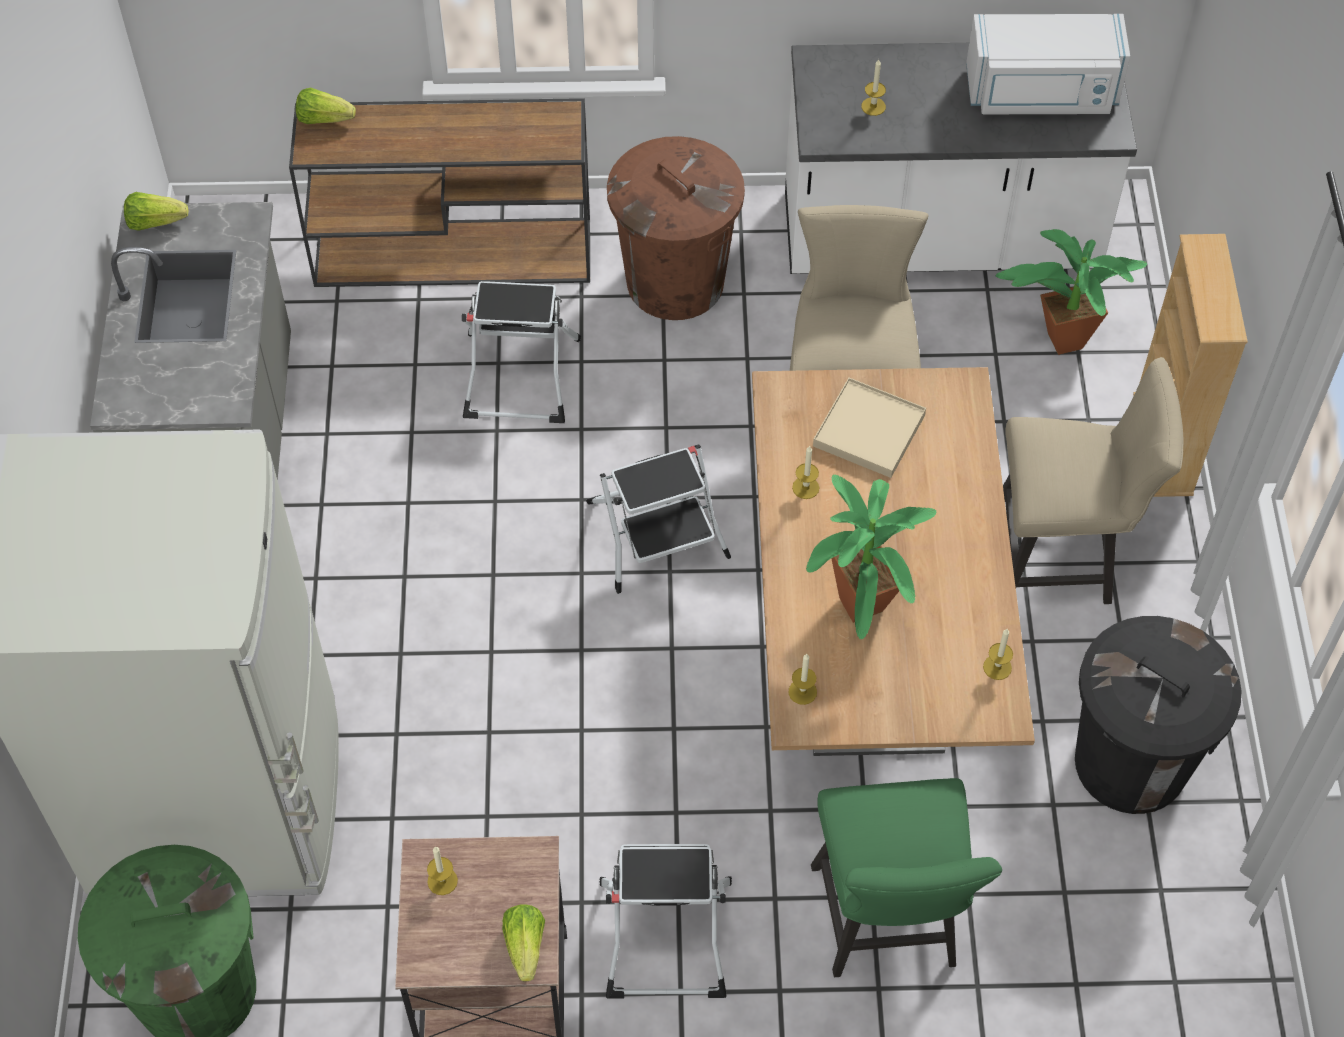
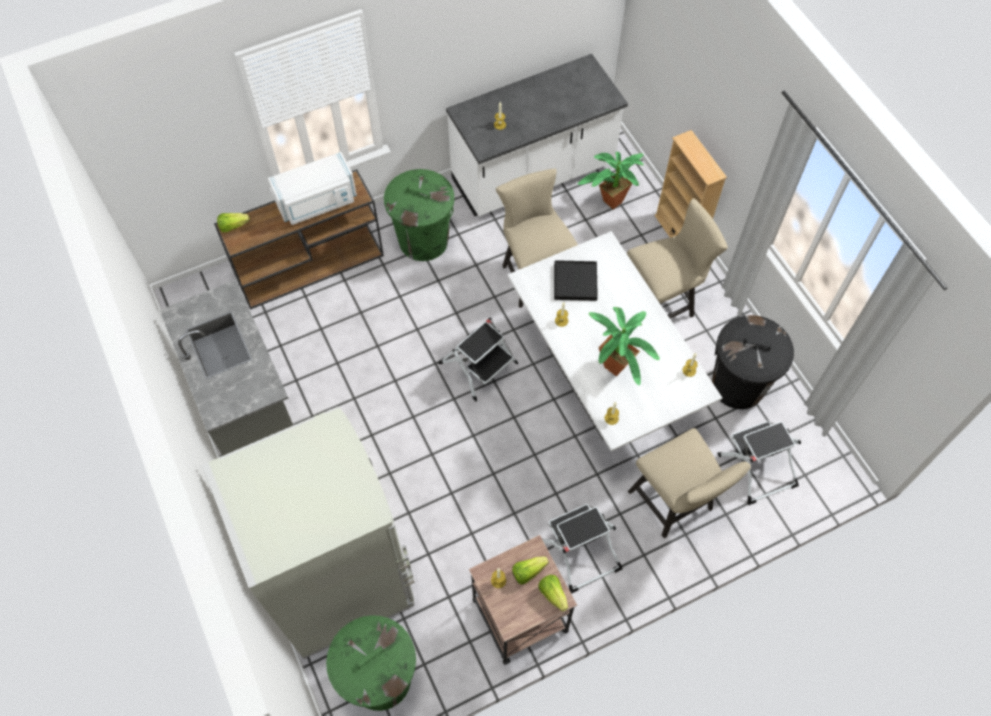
camera: 25 degrees left, 5 degrees up
lettuce [124,192,189,231] -> lettuce moved to [512,556,549,585]
step ladder [462,281,581,423] -> step ladder moved to [717,421,801,505]
brown trash can [607,136,745,320] -> green trash can [384,169,455,261]
brown dining table [752,367,1035,756] -> white dining table [508,231,722,451]
green chair [811,778,1002,977] -> beige chair [628,428,751,538]
beige tray [813,378,926,478] -> black tray [554,260,598,301]
white microwave [966,14,1130,114] -> white microwave moved to [268,152,357,225]

